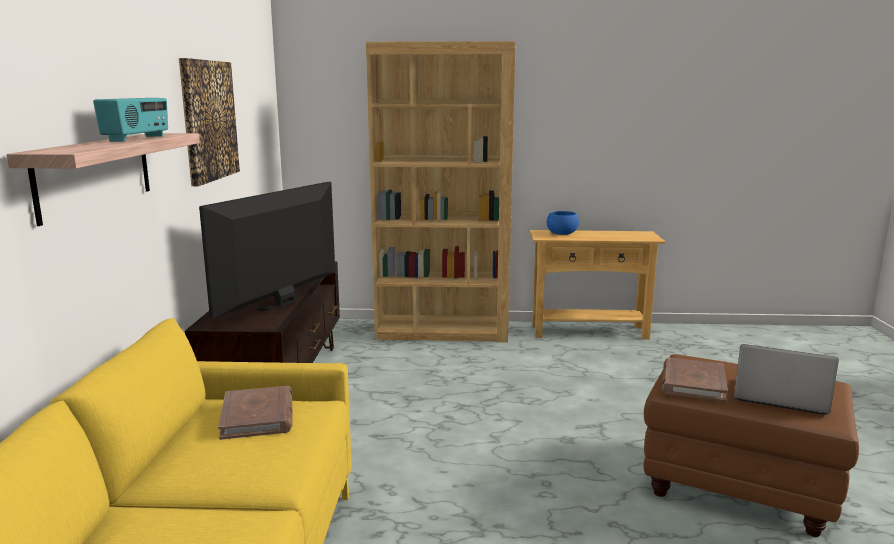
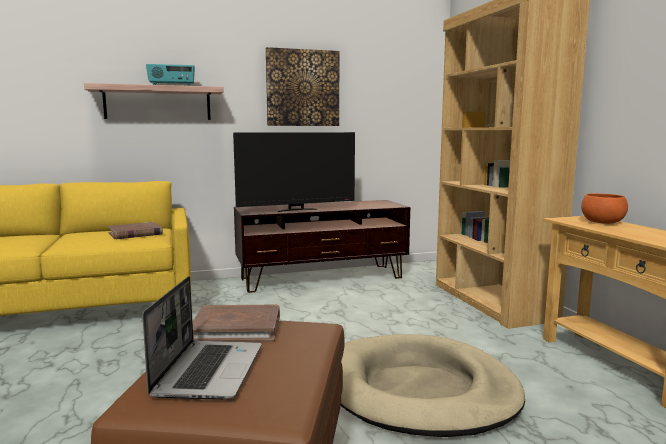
camera: 70 degrees right, 5 degrees down
television [199,182,335,319] -> television turned 150 degrees clockwise [233,132,355,212]
blue bowl [547,211,579,235] -> orange bowl [581,193,628,224]
none -> beige dog bed [341,334,525,437]

